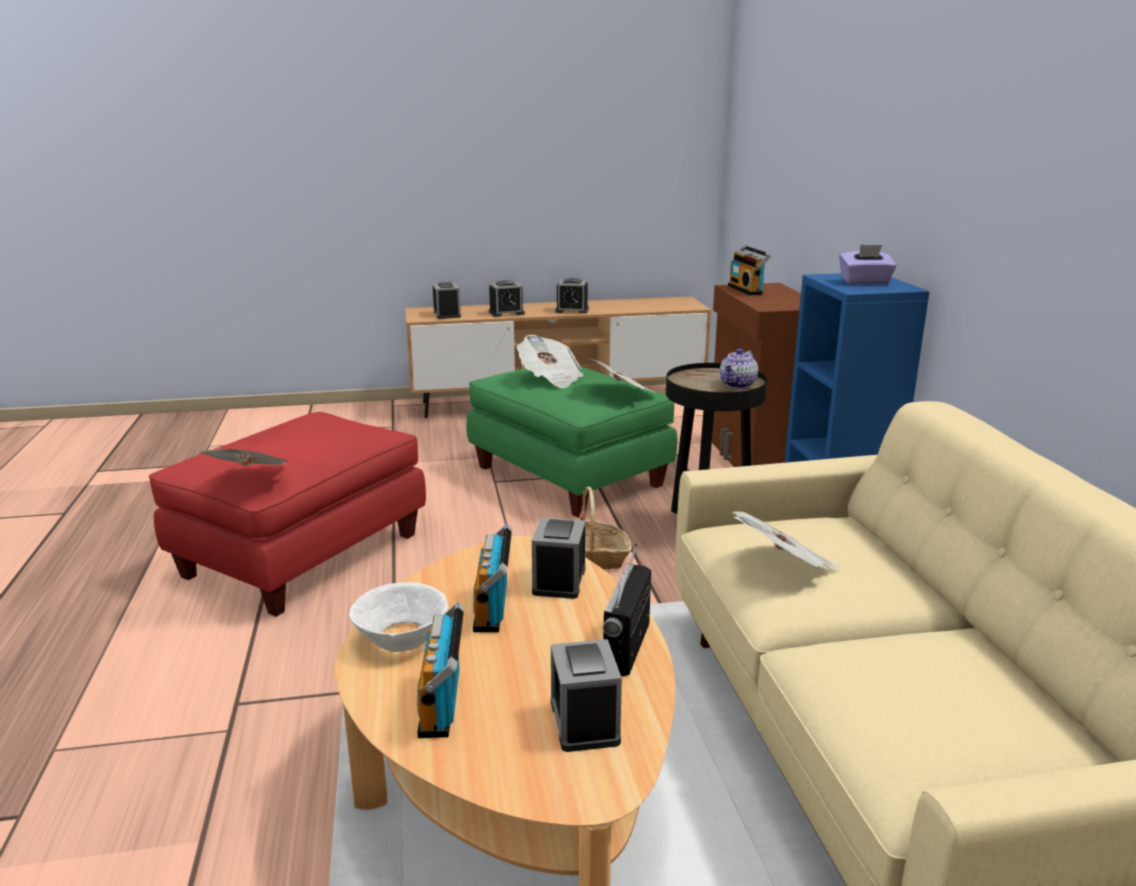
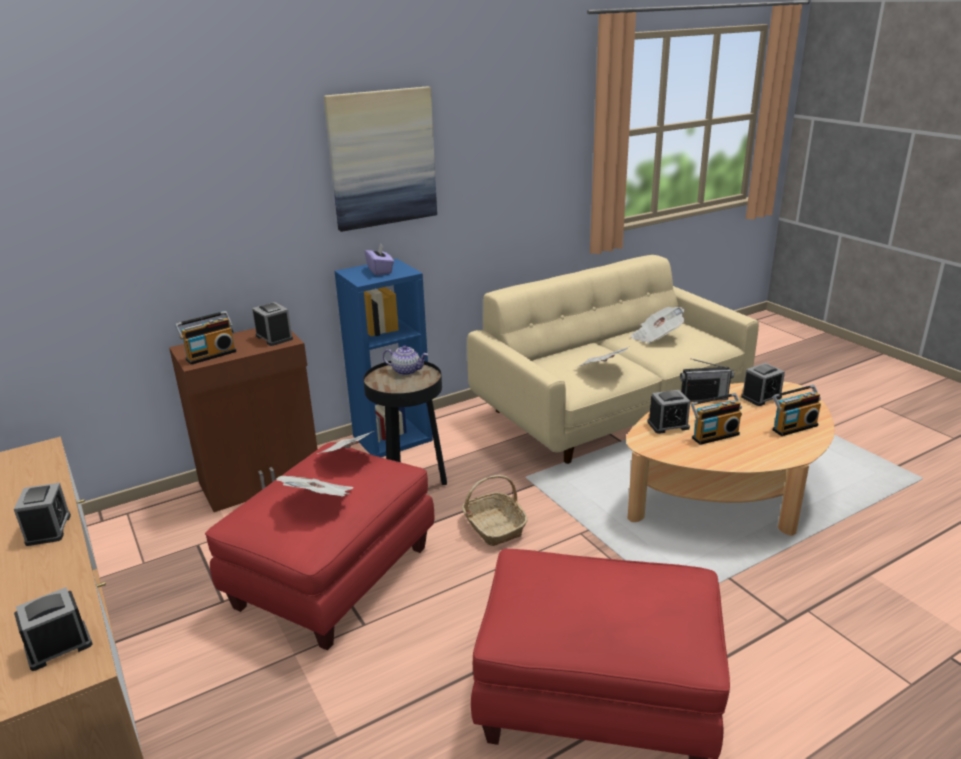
camera: 110 degrees left, 5 degrees up
newspaper [197,449,288,466] -> newspaper moved to [630,307,685,344]
white bowl [349,582,448,652] -> none
green ottoman [466,366,677,518] -> red ottoman [205,442,434,651]
alarm clock [489,280,525,317] -> alarm clock moved to [252,302,293,346]
none -> picture [324,87,437,232]

